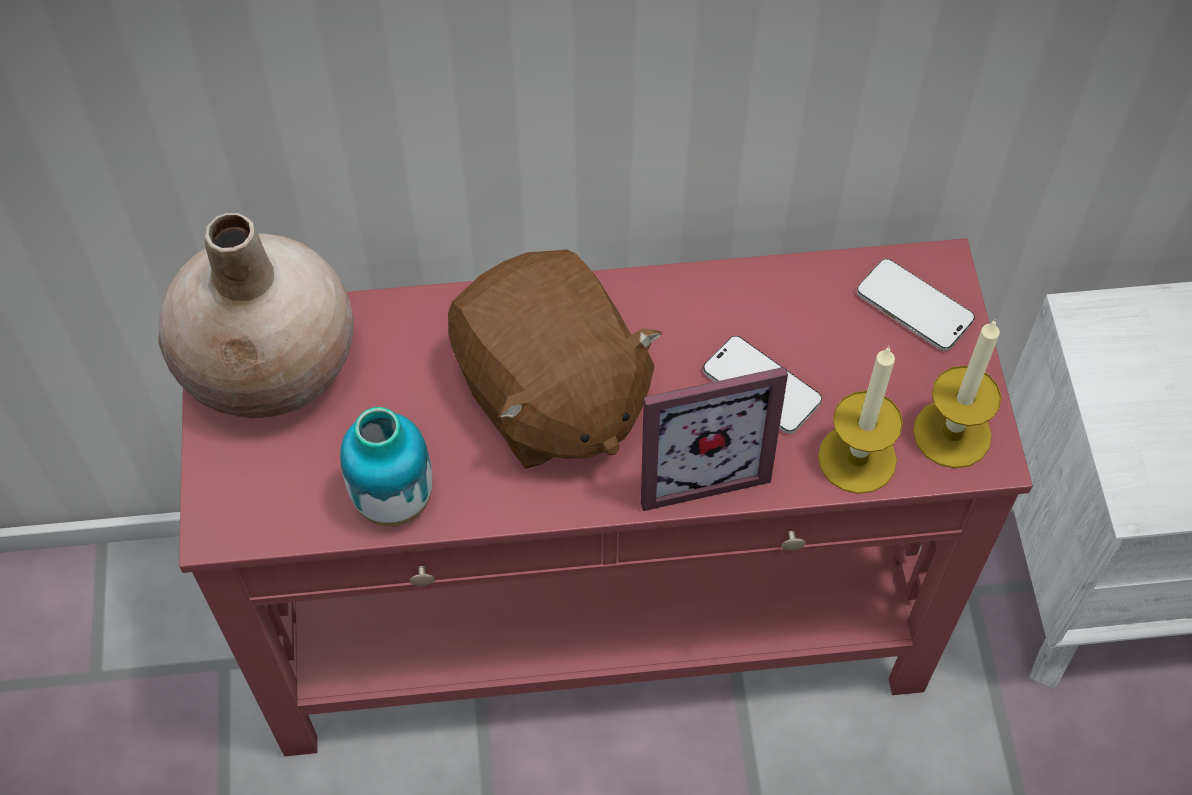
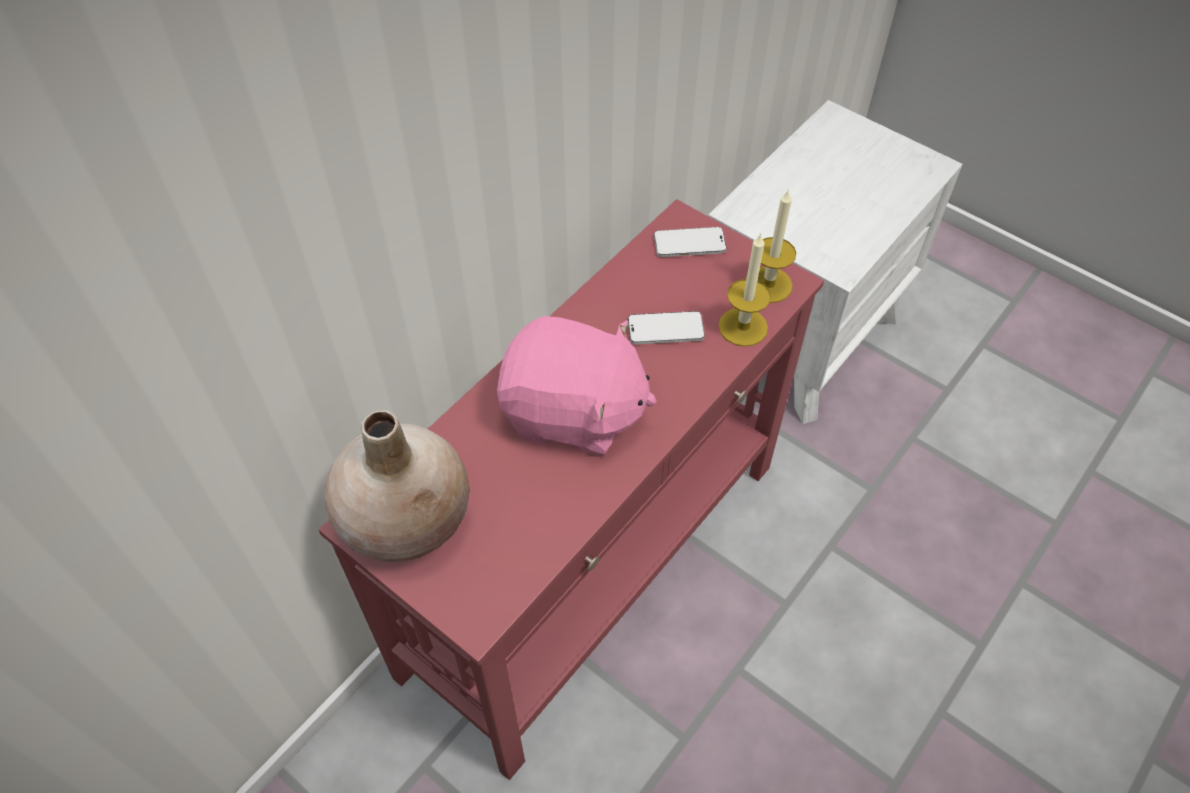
camera: 45 degrees left, 5 degrees down
vase [340,407,432,527] -> none
brown plush toy [448,250,662,469] -> pink plush toy [497,316,657,455]
picture frame [641,367,788,511] -> none

